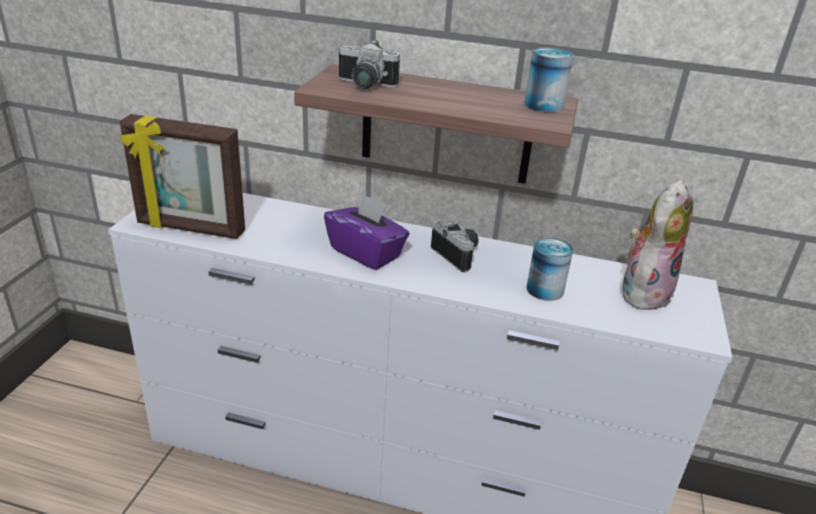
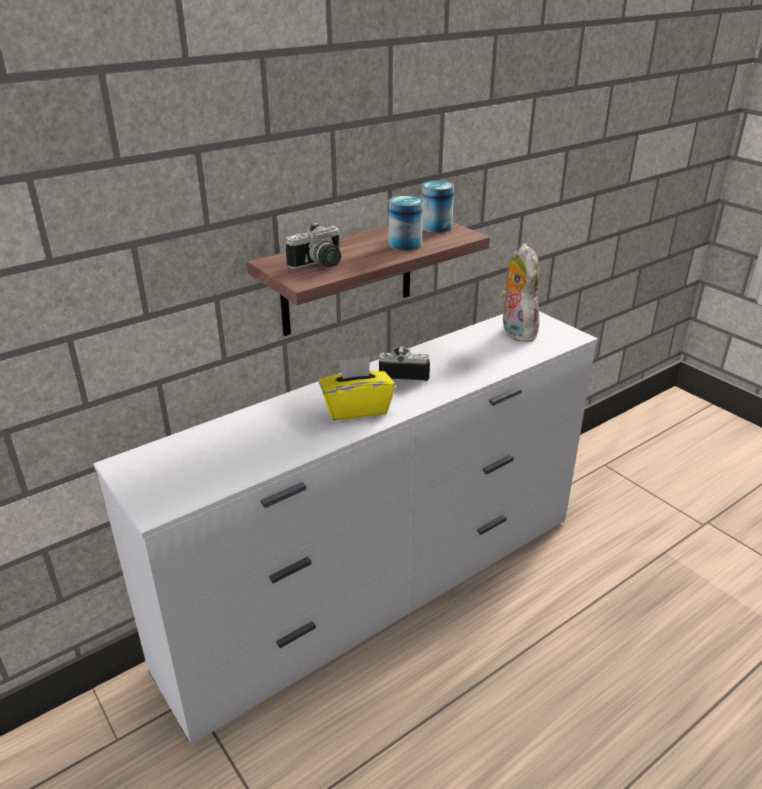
camera: 50 degrees left, 0 degrees up
picture frame [120,114,245,239] -> none
purple tissue box [324,193,410,270] -> yellow tissue box [319,357,395,421]
can [526,238,573,301] -> can moved to [388,195,423,251]

